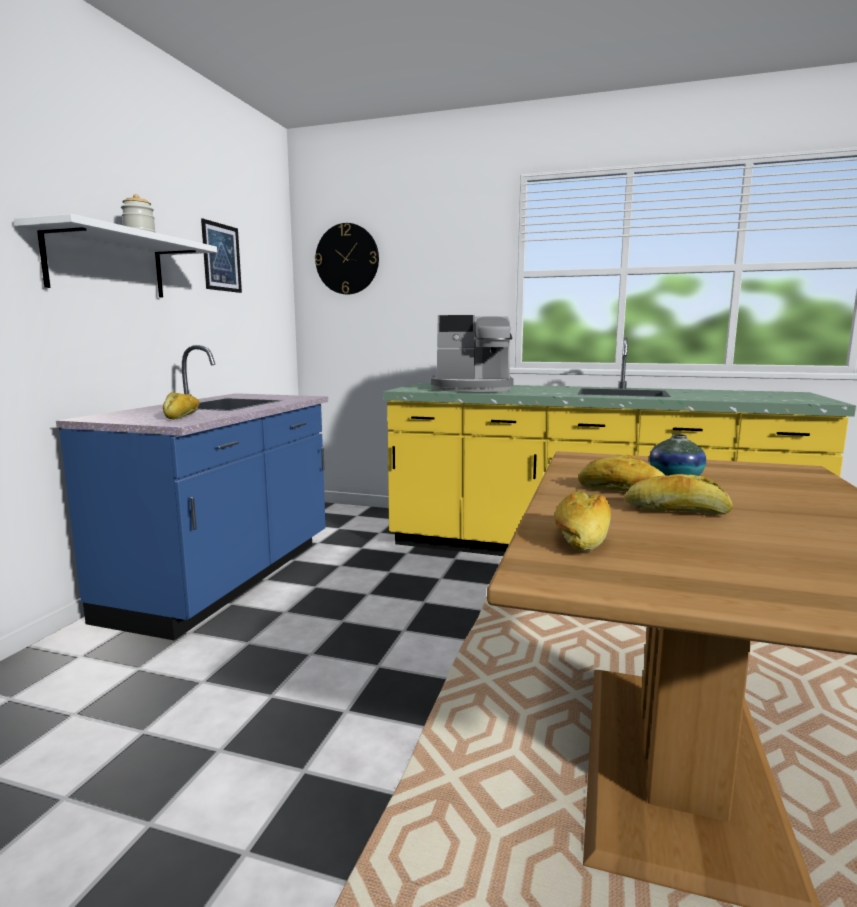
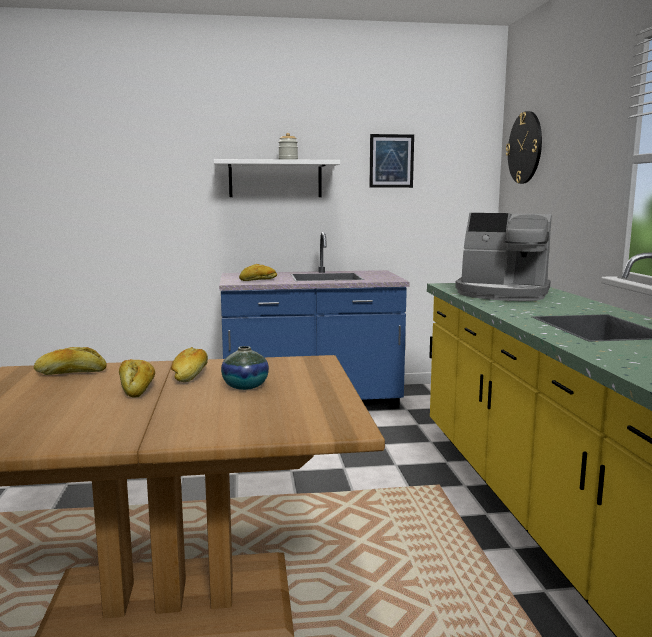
camera: 65 degrees right, 0 degrees up
coffee machine [431,315,514,392] -> coffee machine turned 45 degrees counterclockwise [455,213,552,301]

